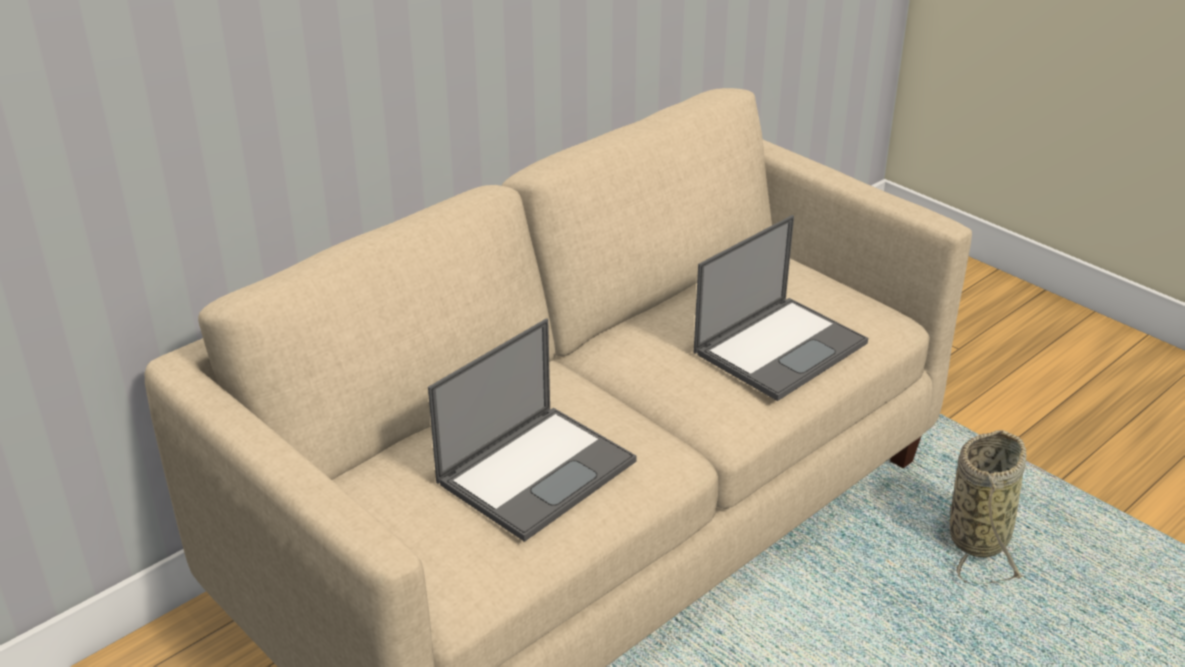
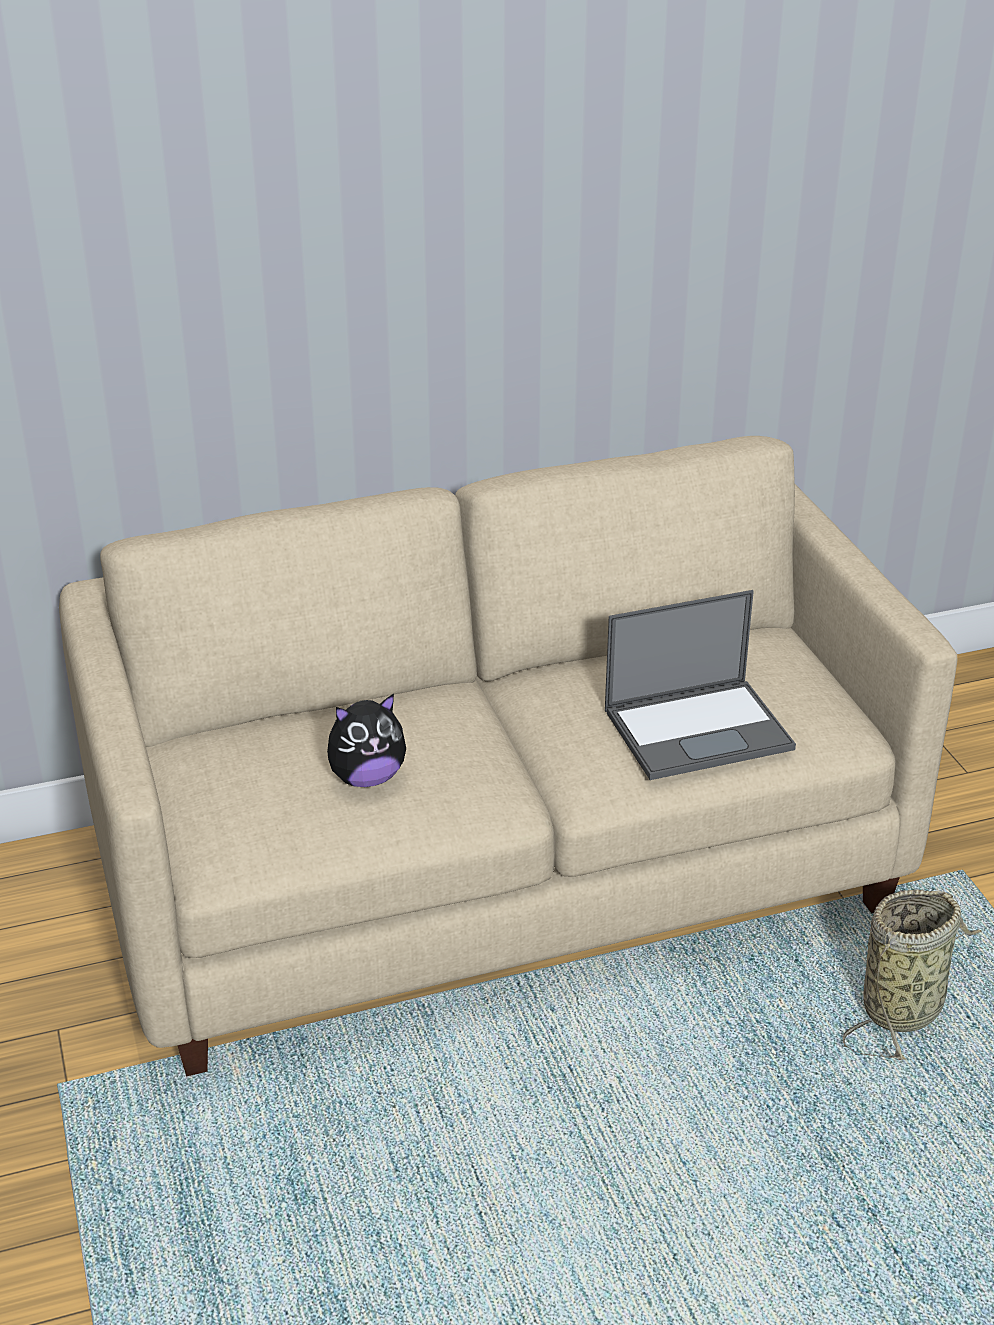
camera: 25 degrees right, 0 degrees up
laptop [428,318,637,542] -> plush toy [327,694,406,787]

